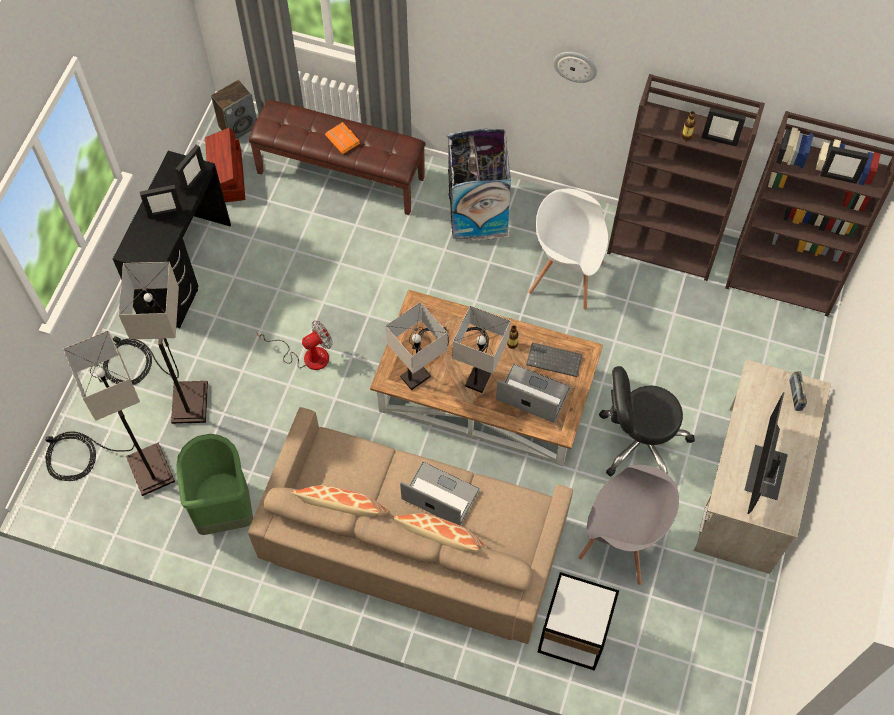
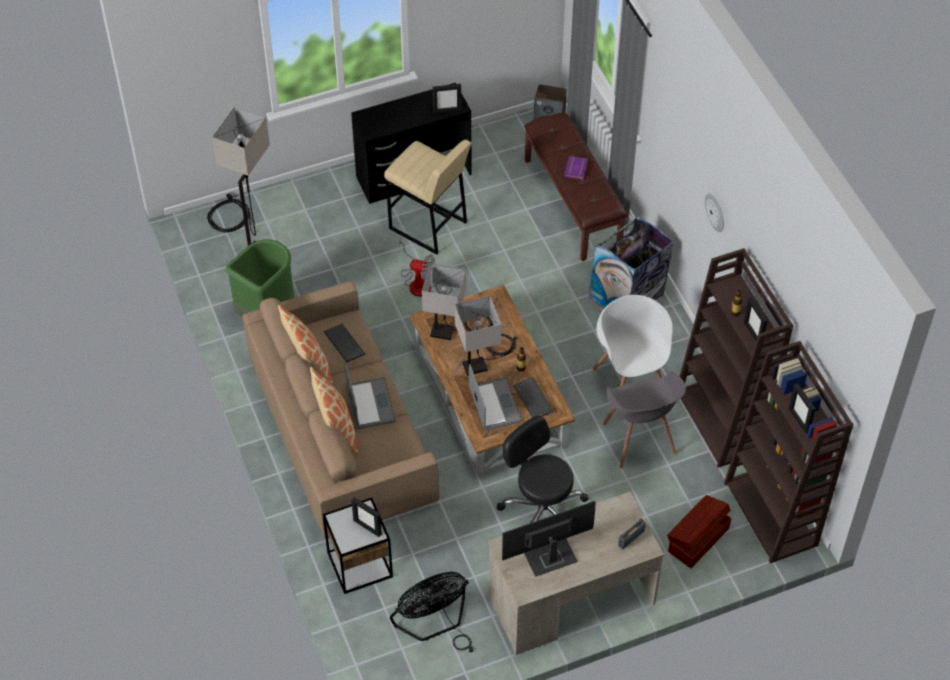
camera: 50 degrees right, 10 degrees down
floor lamp [103,262,208,424] -> none
picture frame [140,185,183,219] -> picture frame moved to [351,497,382,537]
brown storage box [205,128,245,202] -> brown storage box moved to [667,495,731,568]
orange book [325,122,360,154] -> purple book [564,156,588,180]
grey chair [578,465,679,585] -> grey chair moved to [603,371,686,468]
none -> keyboard [324,324,365,362]
none -> beige stool [384,140,471,255]
none -> black fan [390,572,473,652]

